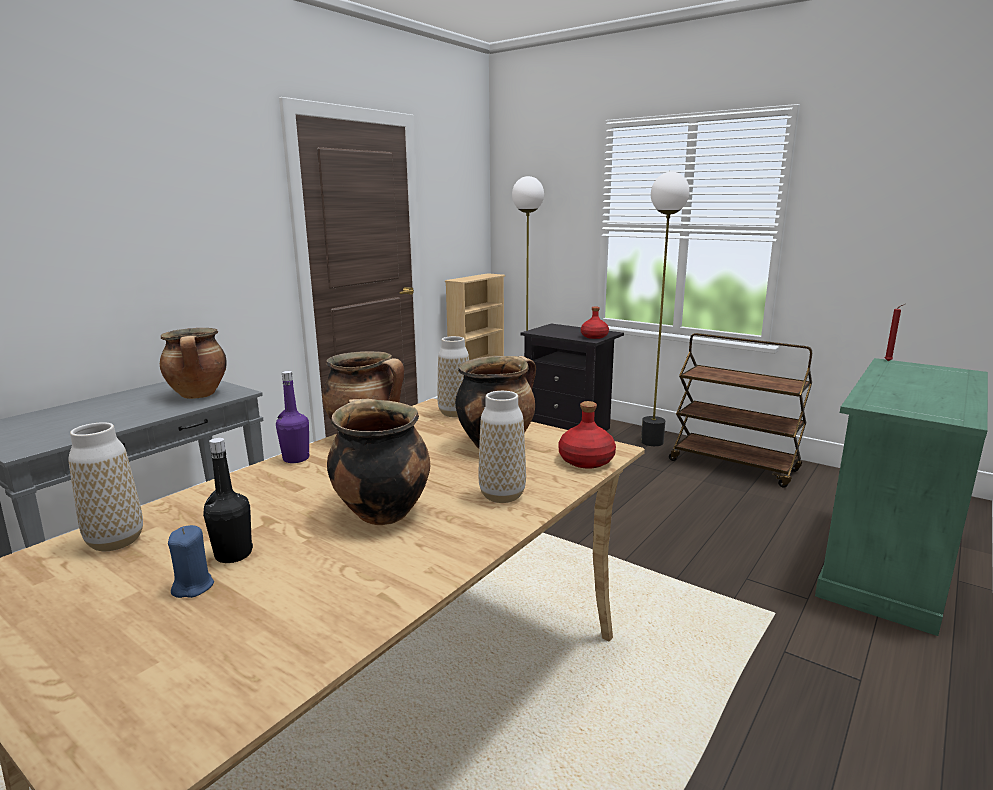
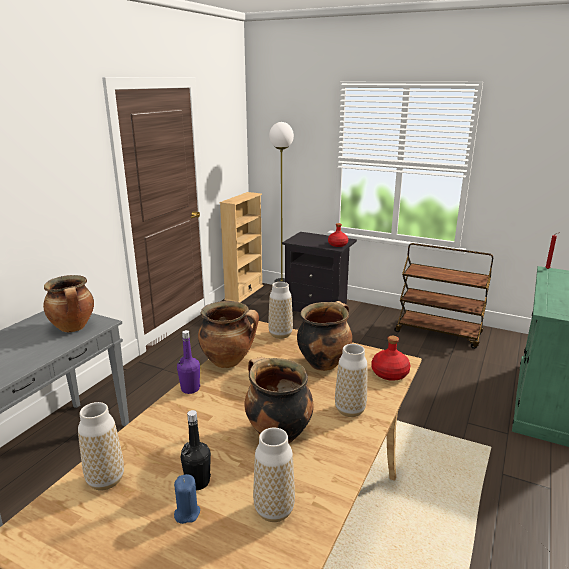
camera: 10 degrees left, 5 degrees up
floor lamp [641,172,690,446] -> none
none -> vase [253,428,295,522]

